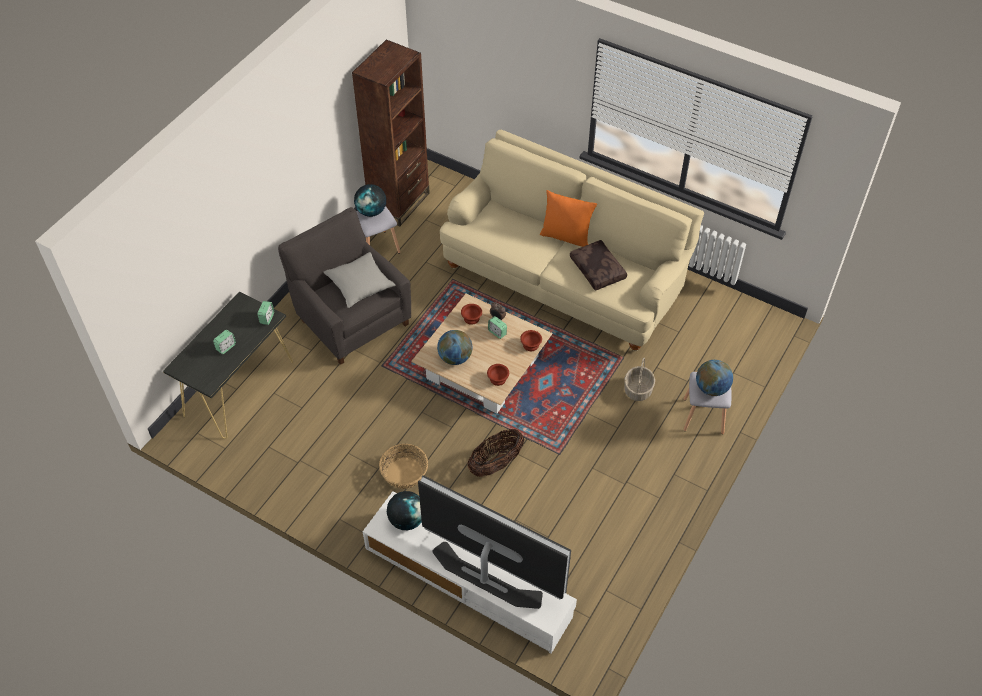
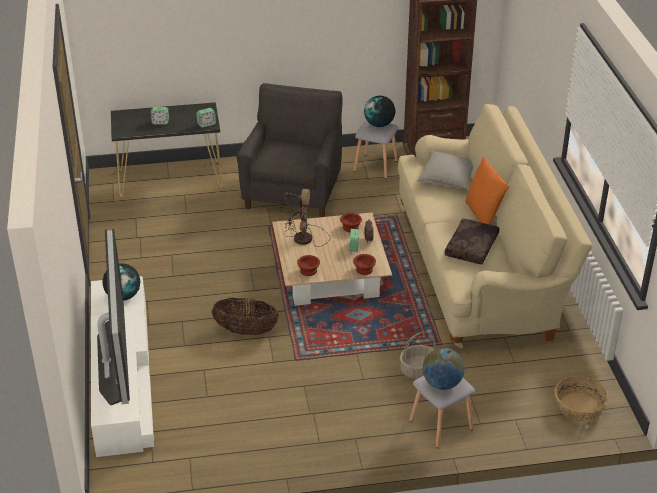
camera: 50 degrees right, 15 degrees down
grey pillow [324,252,395,308] -> grey pillow moved to [416,151,473,189]
basket [379,444,428,489] -> basket moved to [554,376,609,422]
globe [437,330,473,365] -> table lamp [280,189,331,247]

